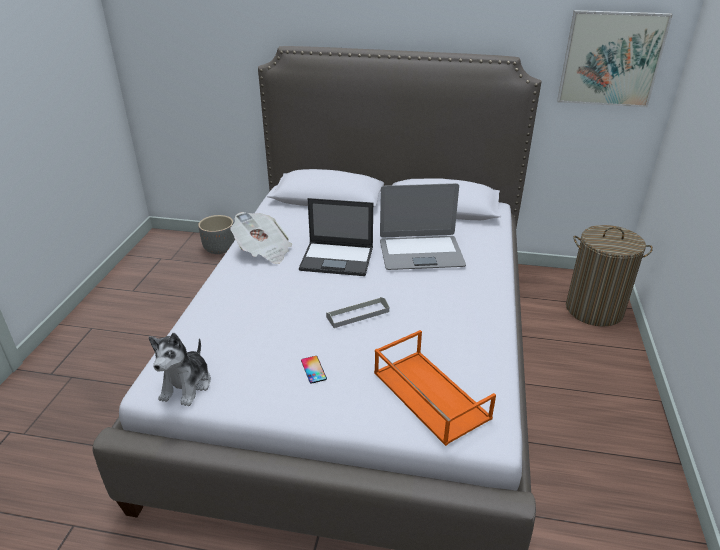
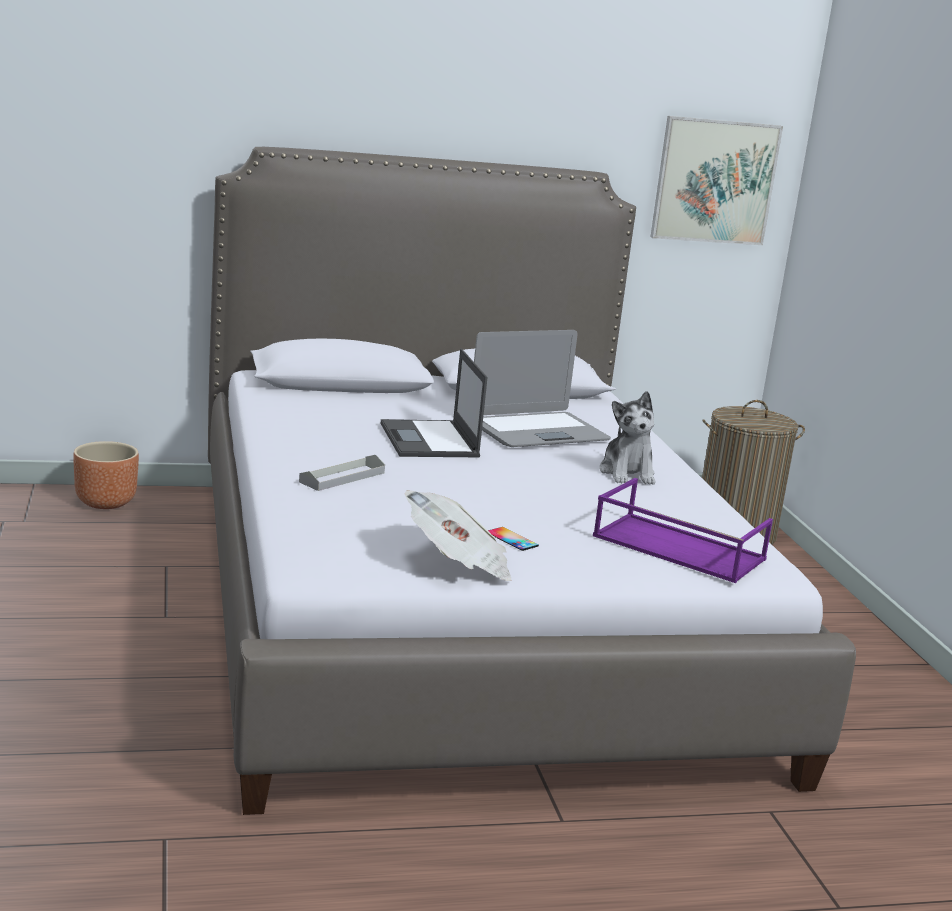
camera: 25 degrees left, 15 degrees down
plush toy [149,333,211,406] -> plush toy moved to [600,391,655,485]
grey planter [198,215,235,254] -> brown planter [73,441,139,509]
newspaper [230,212,292,264] -> newspaper moved to [405,490,512,581]
laptop [299,198,373,276] -> laptop turned 90 degrees clockwise [381,349,487,457]
grey tray [326,297,389,328] -> grey tray moved to [299,455,385,491]
orange tray [374,330,496,446] -> purple tray [593,478,773,583]

